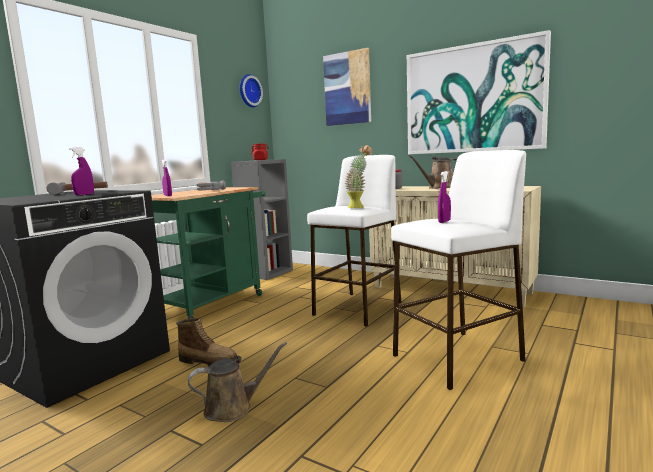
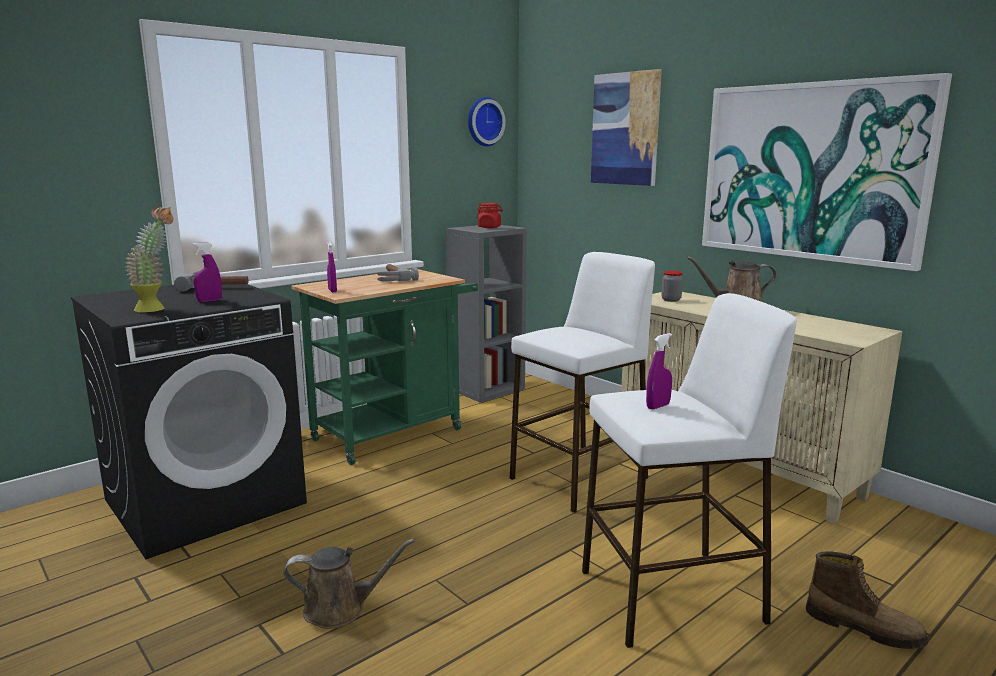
camera: 15 degrees right, 5 degrees up
boot [176,318,237,366] -> boot moved to [806,552,929,649]
potted plant [345,145,372,208] -> potted plant moved to [125,207,174,312]

